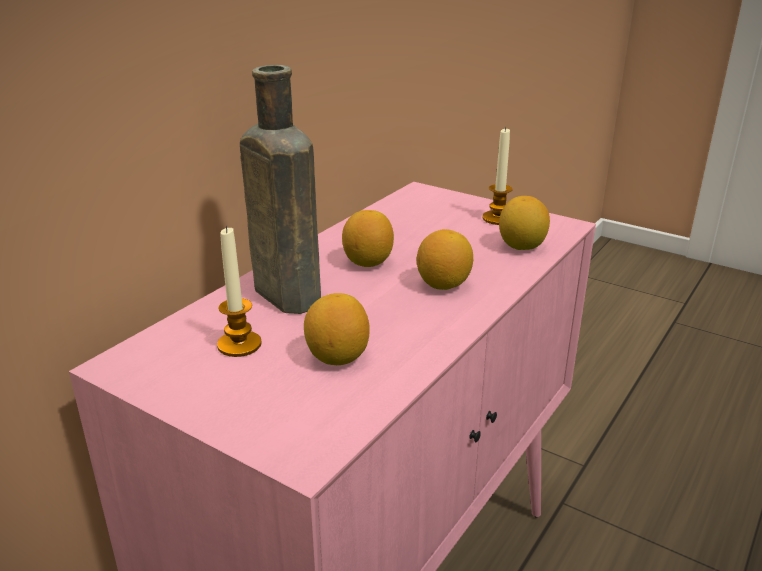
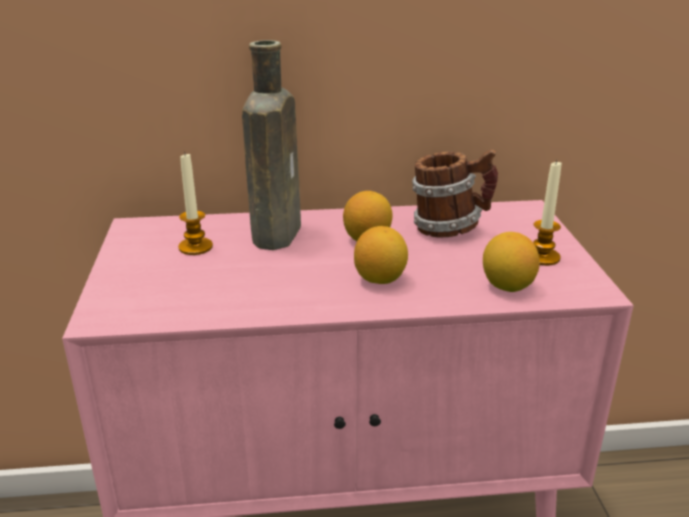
camera: 50 degrees right, 0 degrees up
lemon [304,293,370,365] -> none
none -> mug [412,149,498,238]

